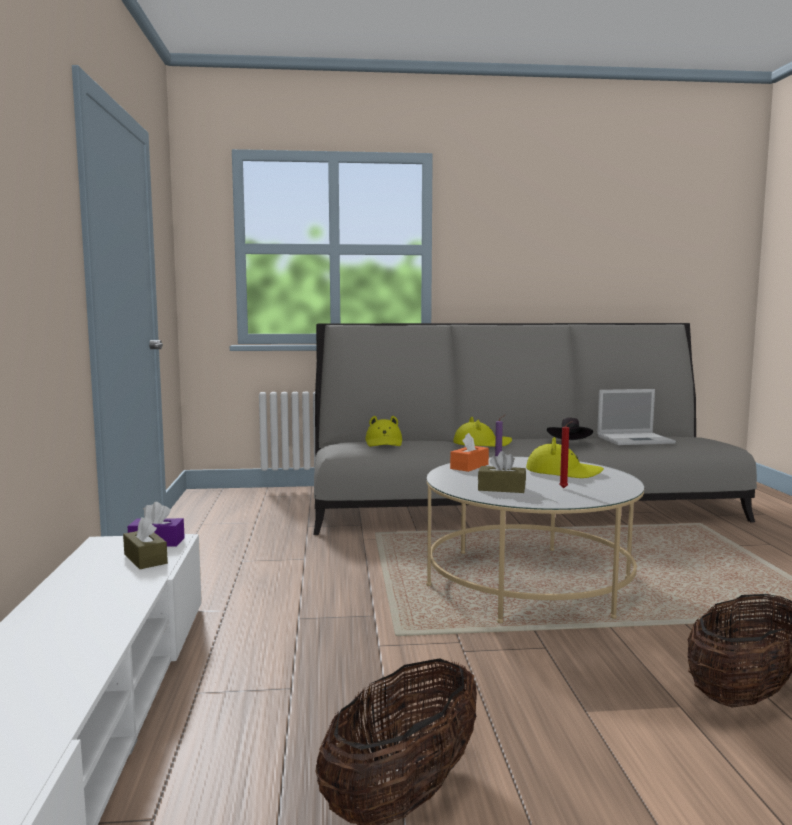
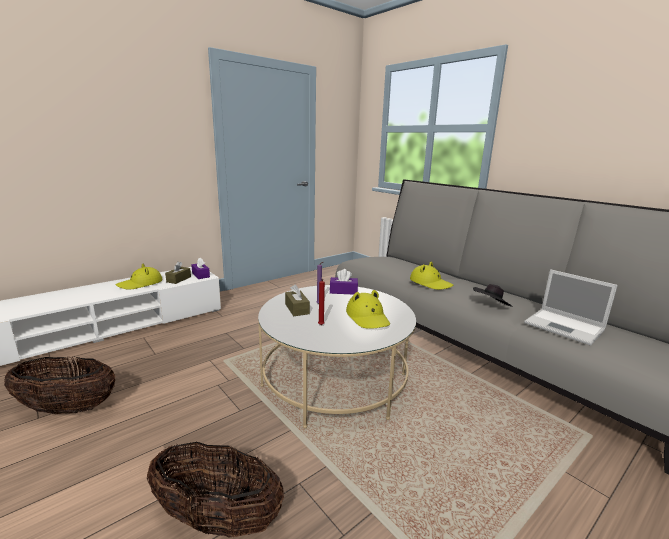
camera: 55 degrees right, 10 degrees up
yellow hat [365,416,402,447] -> yellow hat moved to [116,263,162,290]
orange tissue box [450,433,489,472] -> purple tissue box [330,269,358,295]

